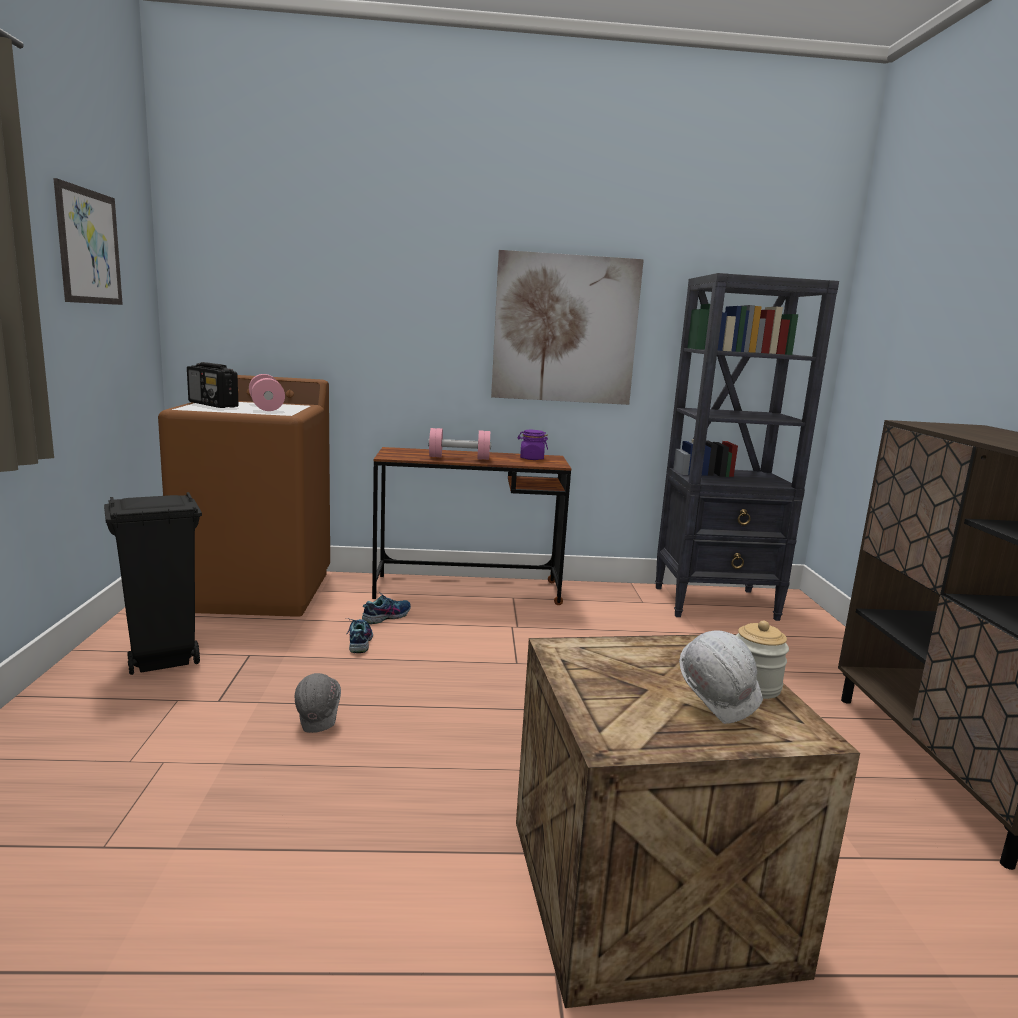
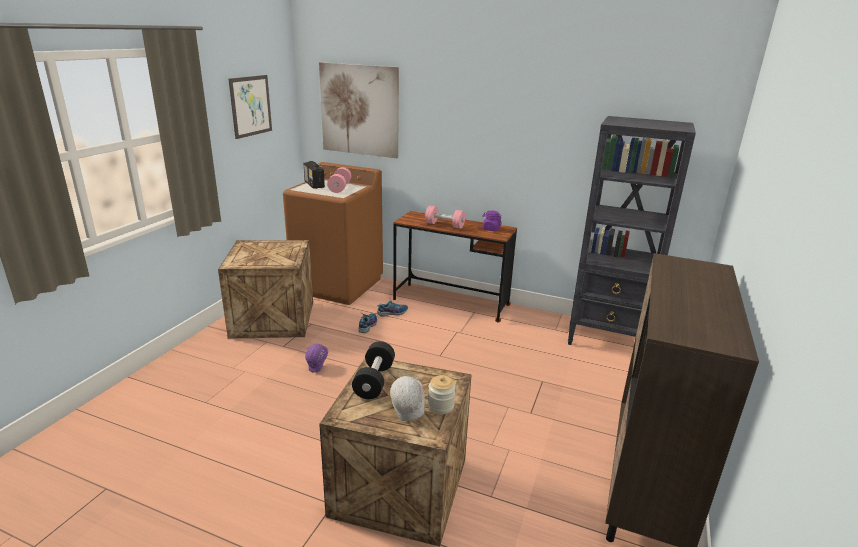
camera: 25 degrees right, 10 degrees up
black trash can [104,492,202,675] -> crate [218,240,313,339]
grey hard hat [295,673,341,733] -> purple hard hat [305,344,328,383]
picture [491,250,644,405] -> picture moved to [319,62,399,158]
none -> black dumbbell [352,341,395,399]

